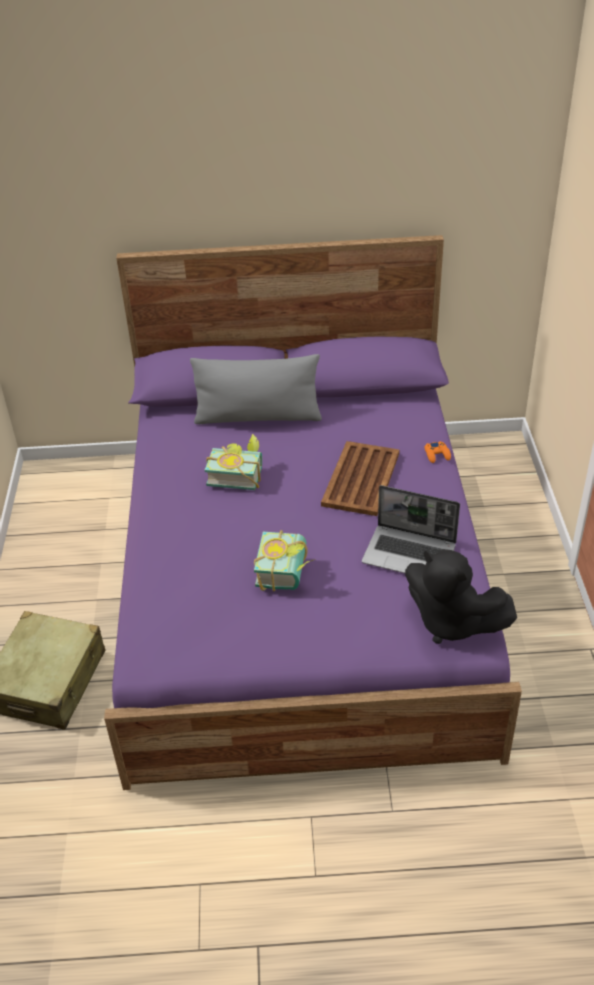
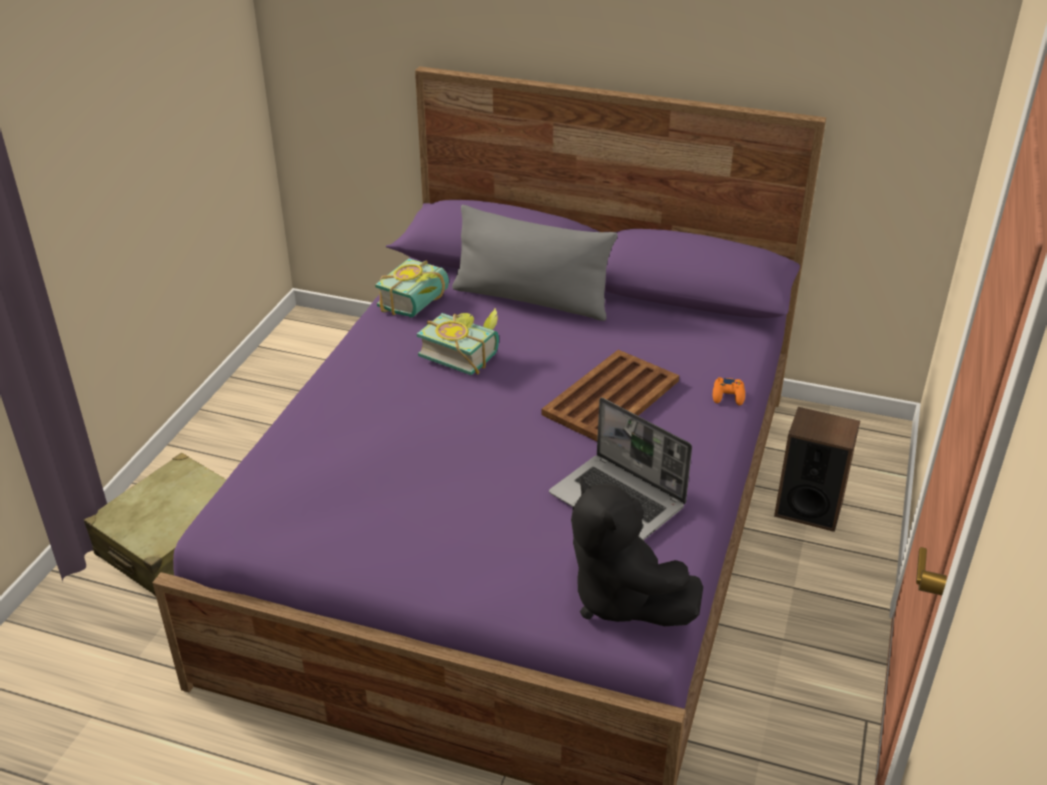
camera: 20 degrees right, 5 degrees down
book [254,530,313,592] -> book moved to [375,258,449,318]
none -> speaker [774,407,860,532]

